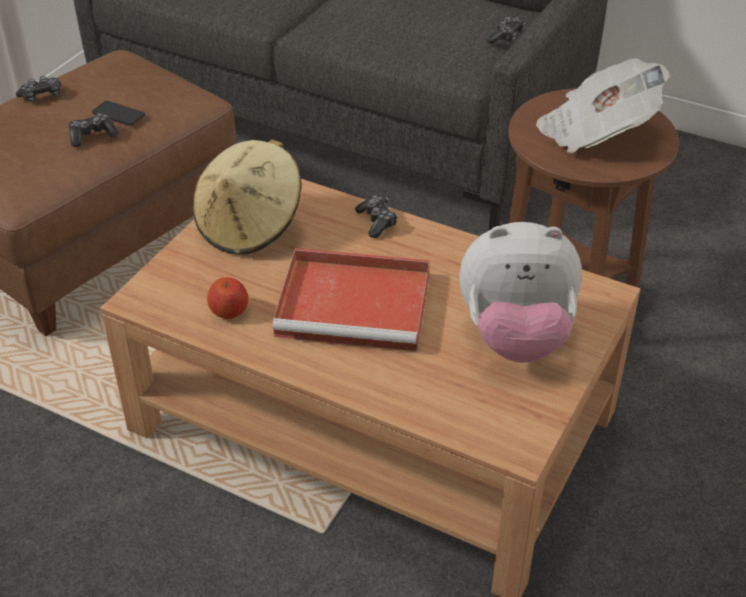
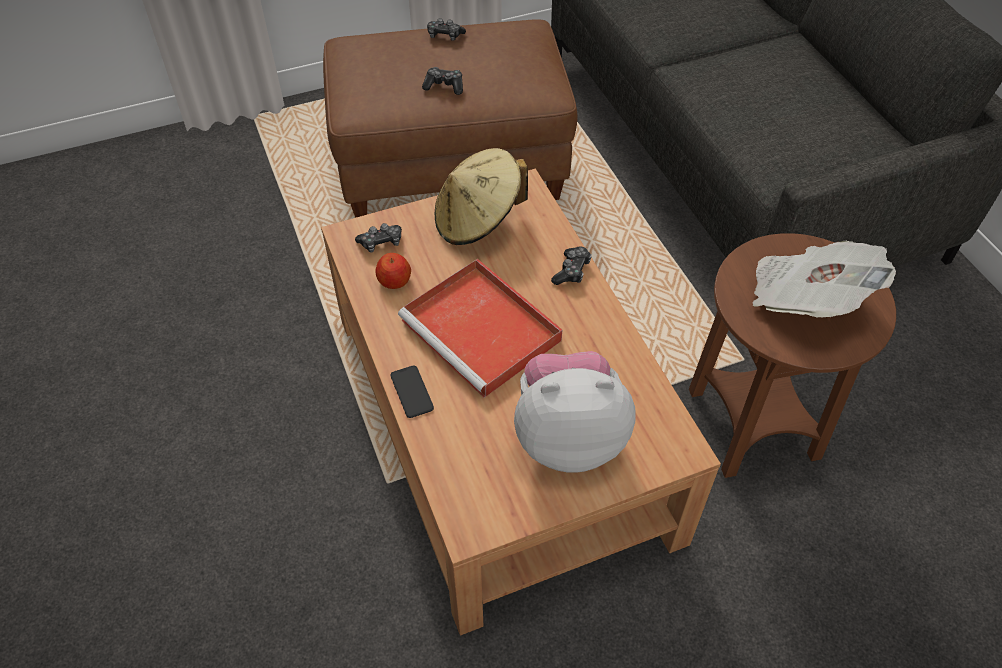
camera: 40 degrees right, 10 degrees up
phone [92,101,145,126] -> phone moved to [390,365,434,418]
plush toy [459,222,582,363] -> plush toy turned 135 degrees clockwise [514,351,636,473]
game controller [487,16,525,44] -> game controller moved to [355,223,402,253]

